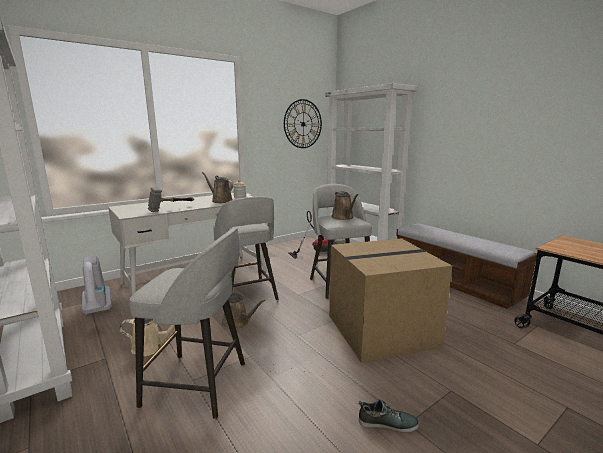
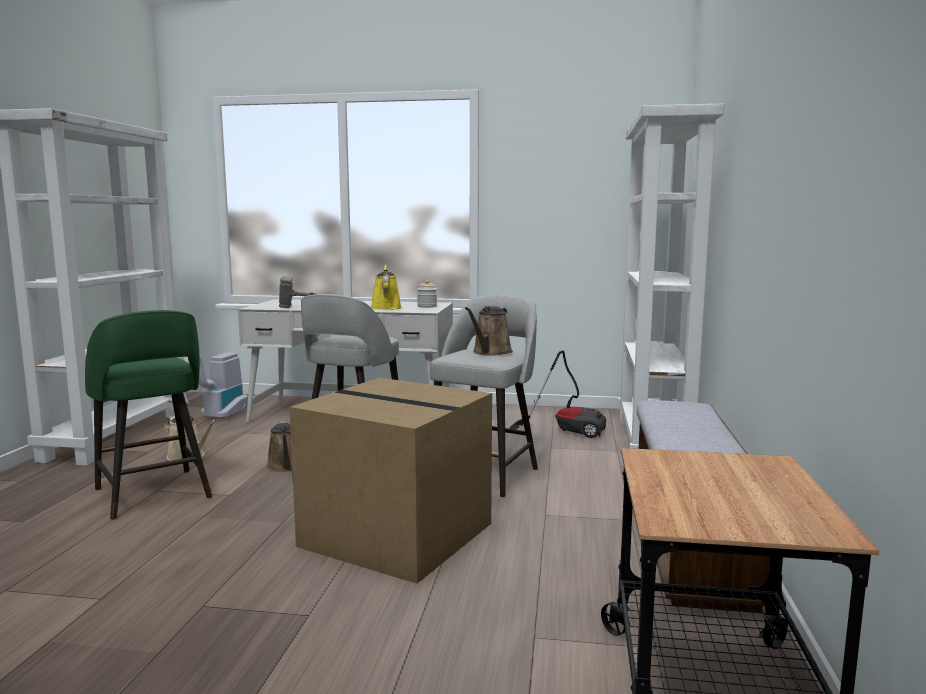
camera: 45 degrees right, 5 degrees down
grey stool [129,227,245,419] -> green stool [85,310,212,520]
brown watering can [202,172,234,203] -> yellow watering can [371,264,402,310]
wall clock [284,99,322,148] -> none
shoe [359,399,419,433] -> none

